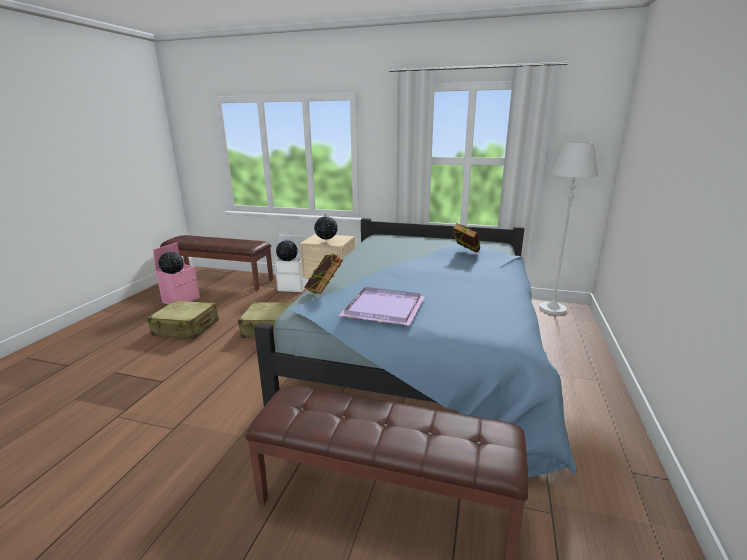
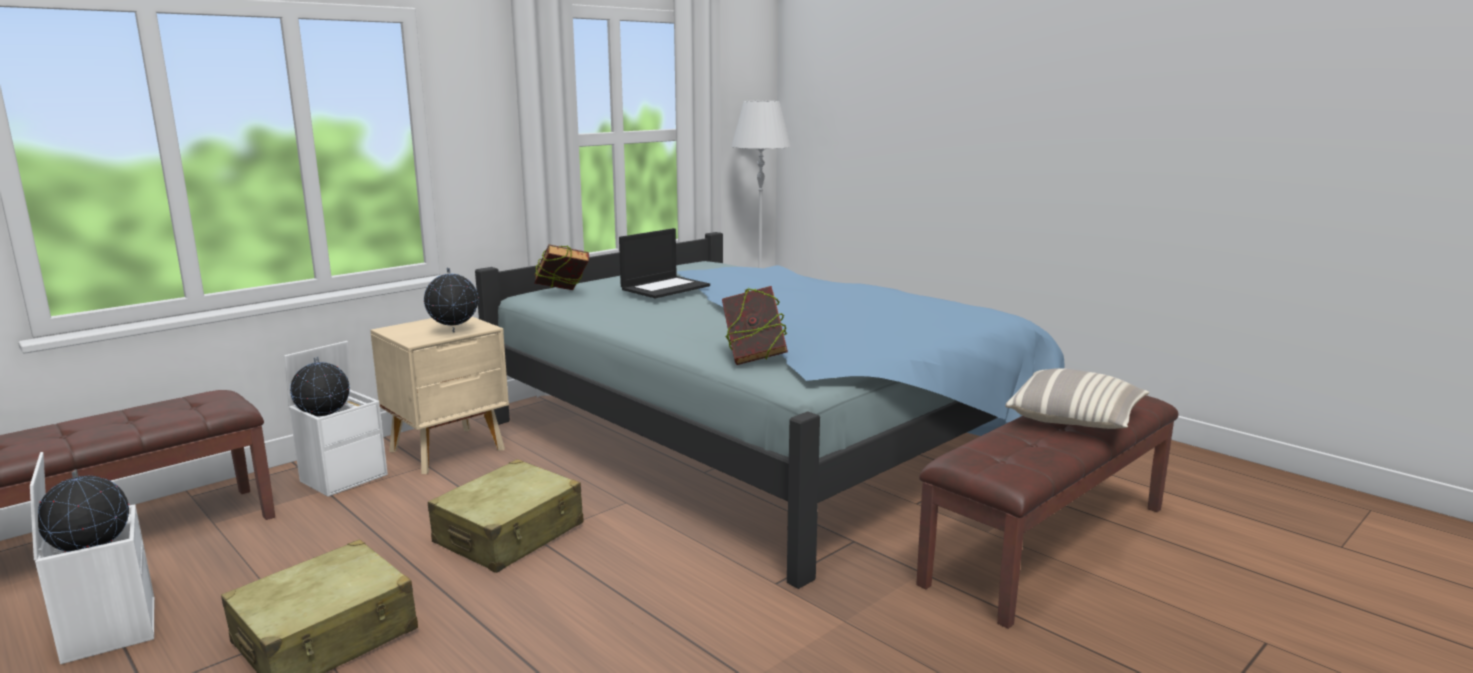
camera: 60 degrees left, 5 degrees down
pink storage box [153,242,200,305] -> white storage box [30,452,154,664]
purple tray [339,287,425,326] -> none
book [453,223,480,253] -> book moved to [534,244,589,290]
none -> laptop [619,228,710,298]
none -> pillow [1005,368,1149,429]

